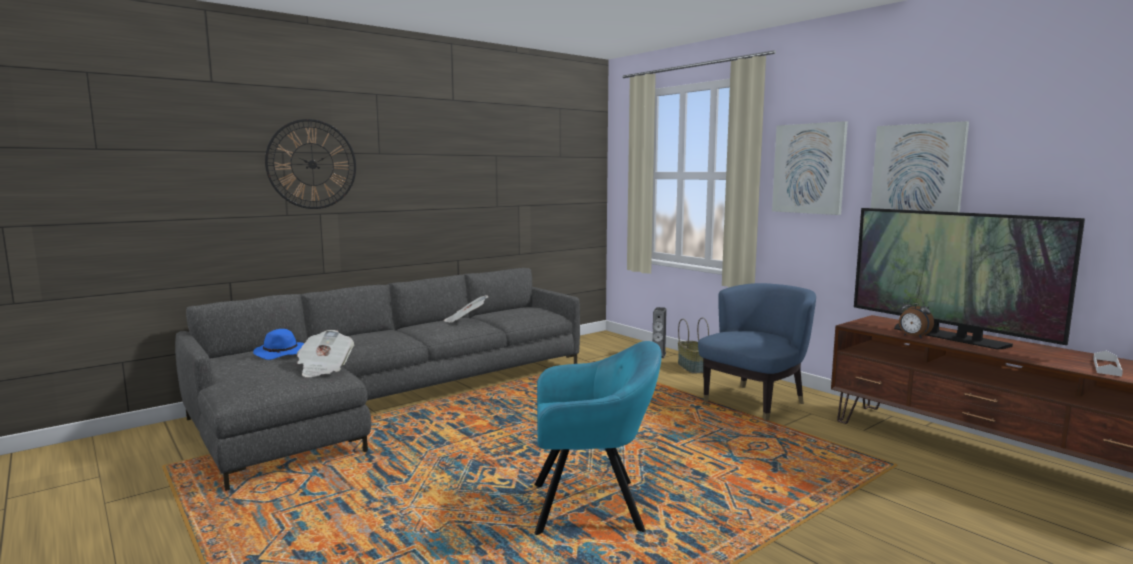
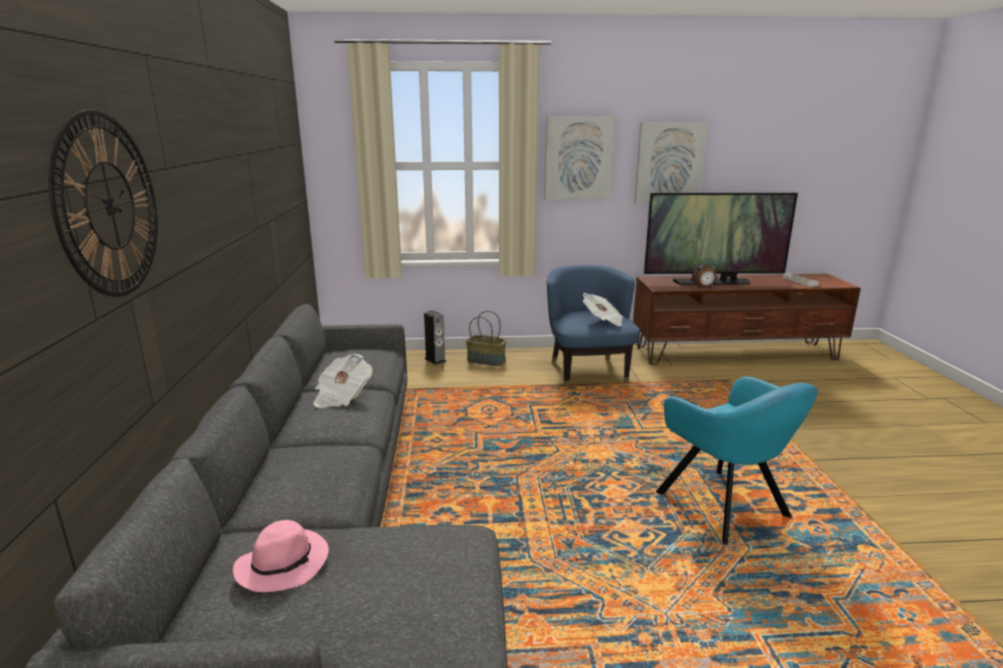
camera: 55 degrees left, 10 degrees up
blue hat [253,329,304,360] -> pink hat [233,520,329,592]
newspaper [297,330,354,377] -> newspaper moved to [583,293,623,326]
turquoise armchair [534,341,662,535] -> turquoise armchair turned 120 degrees clockwise [656,377,818,545]

